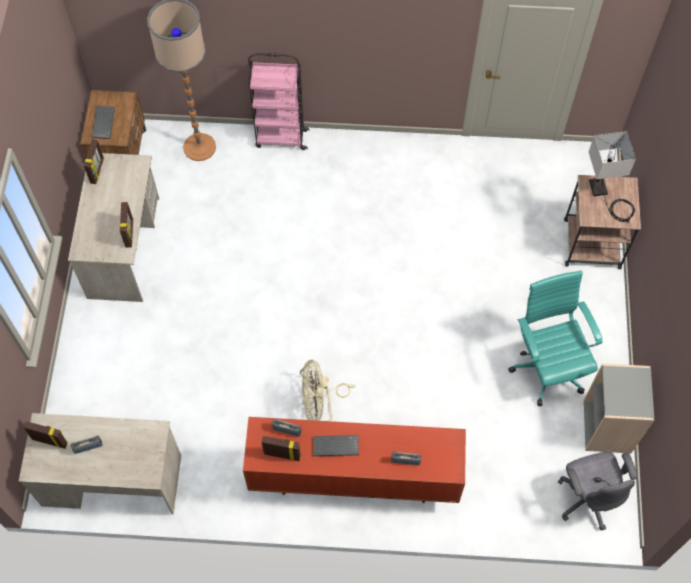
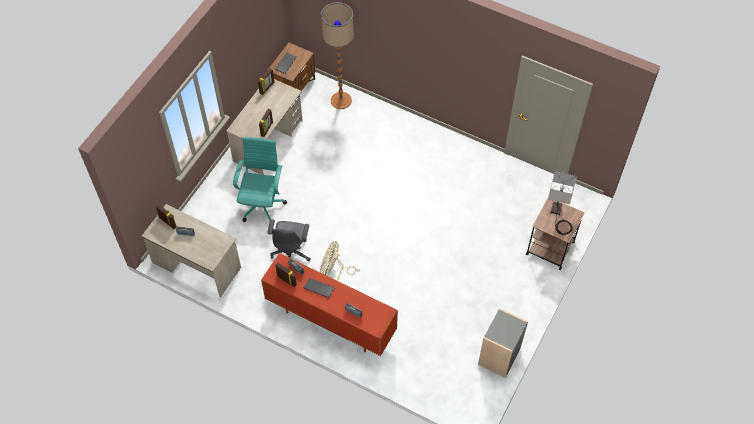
camera: 25 degrees right, 5 degrees down
pink cart [248,53,309,150] -> none
turquoise office chair [508,271,603,406] -> turquoise office chair moved to [233,137,287,223]
grey office chair [558,451,638,531] -> grey office chair moved to [268,219,311,261]

